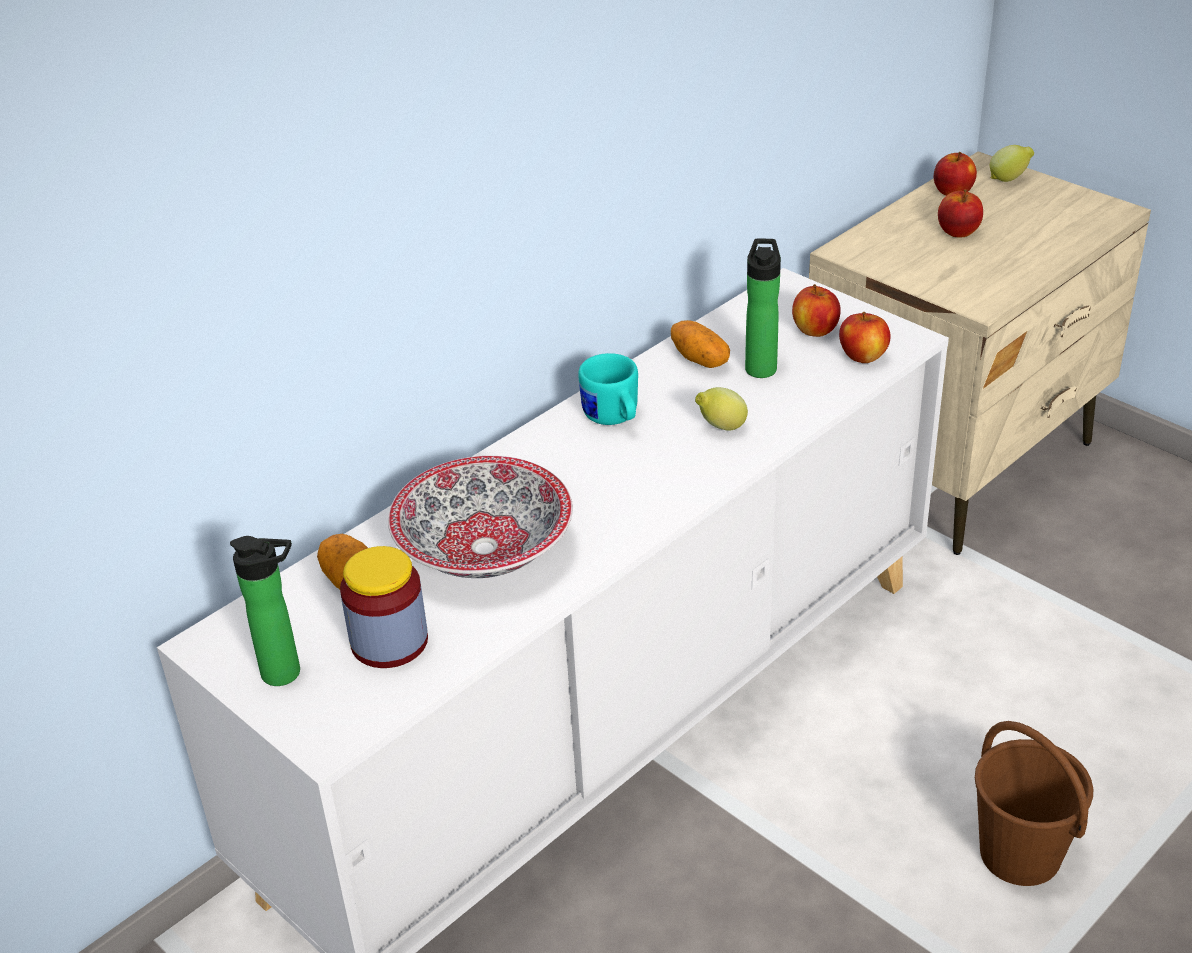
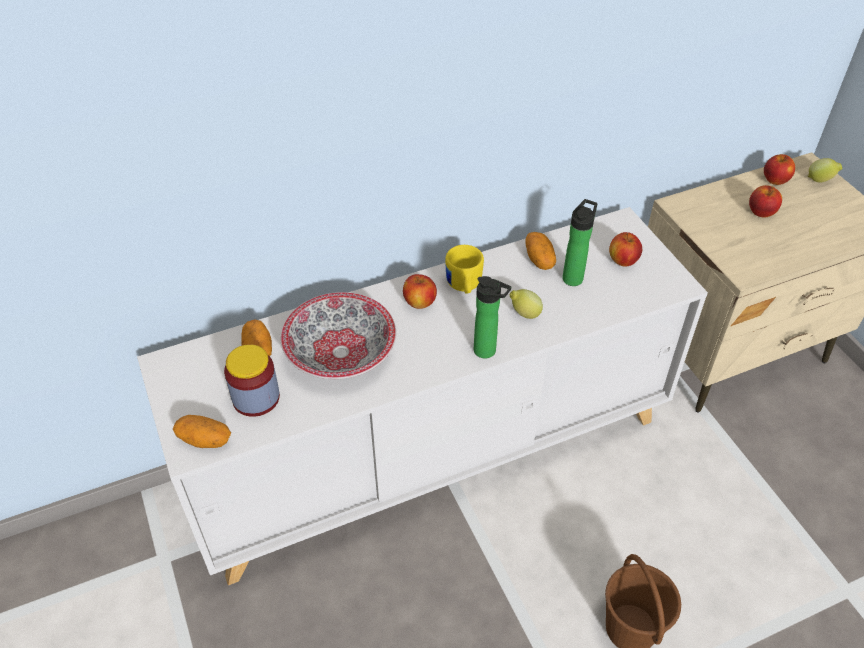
camera: 20 degrees right, 10 degrees up
bottle [230,536,300,686] -> bottle moved to [474,276,511,358]
turquoise mug [578,353,638,425] -> yellow mug [445,245,484,294]
apple [839,312,890,363] -> apple moved to [403,274,437,309]
none -> potato [173,415,231,448]

